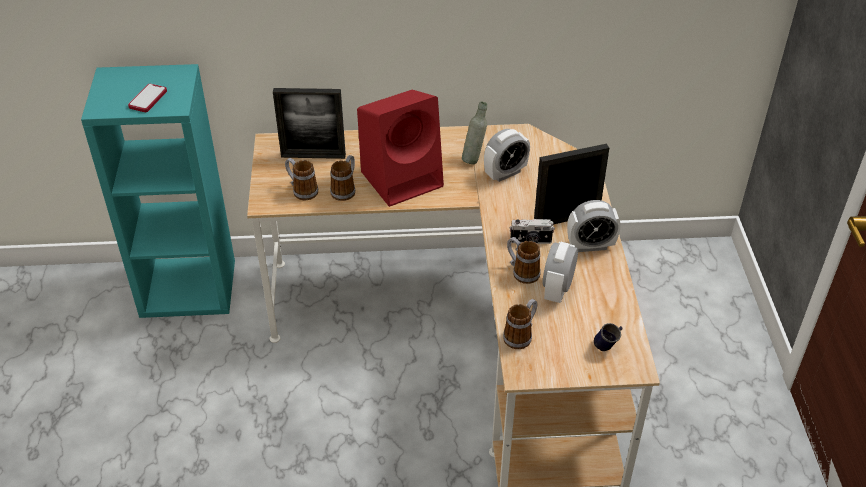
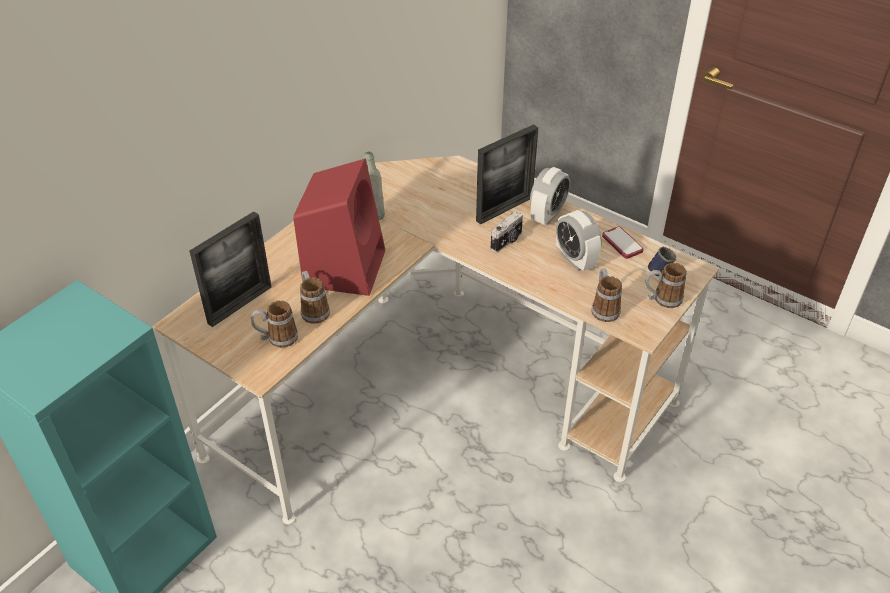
camera: 50 degrees left, 0 degrees up
phone [128,84,167,112] -> phone moved to [602,226,644,259]
alarm clock [484,129,530,182] -> none
mug [507,237,541,284] -> mug moved to [646,263,686,308]
picture frame [534,144,609,224] -> picture frame turned 150 degrees counterclockwise [476,124,538,224]

